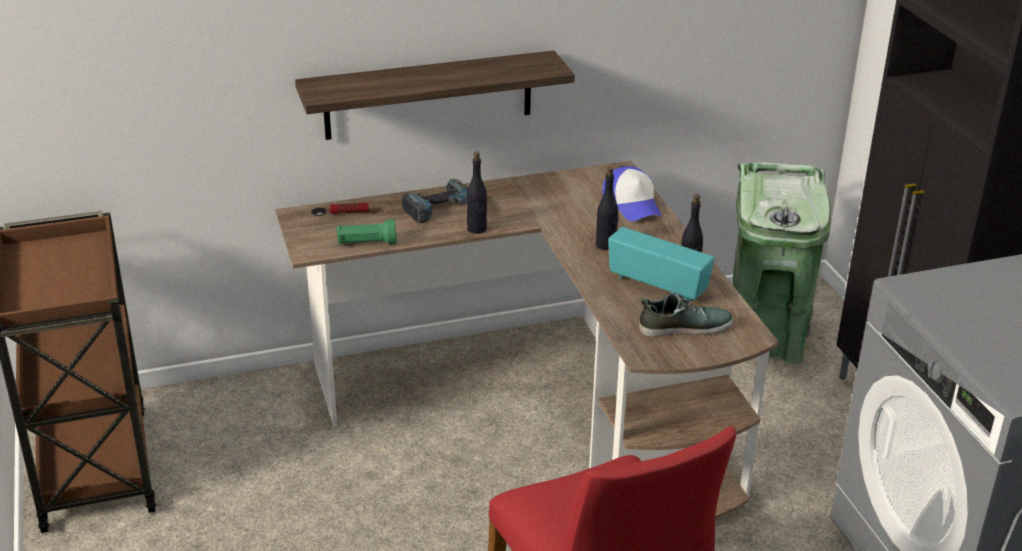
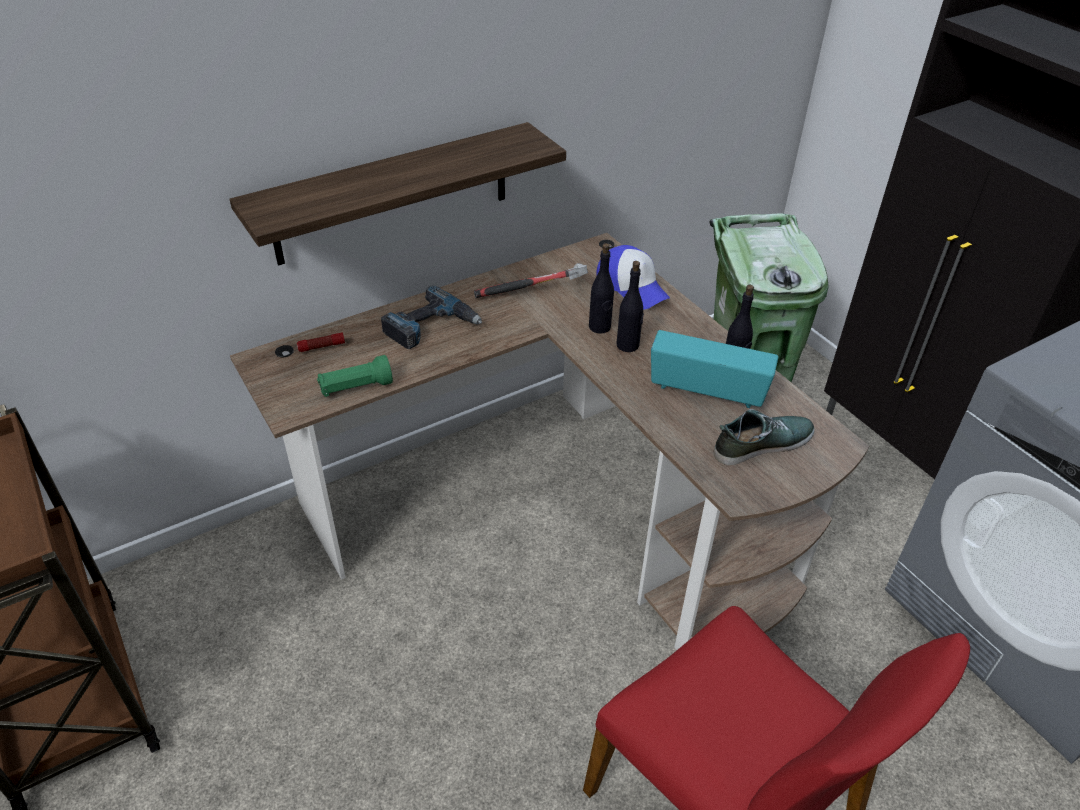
camera: 15 degrees left, 10 degrees up
black bottle [467,151,487,234] -> black bottle moved to [589,243,614,334]
none -> hammer [474,263,588,298]

